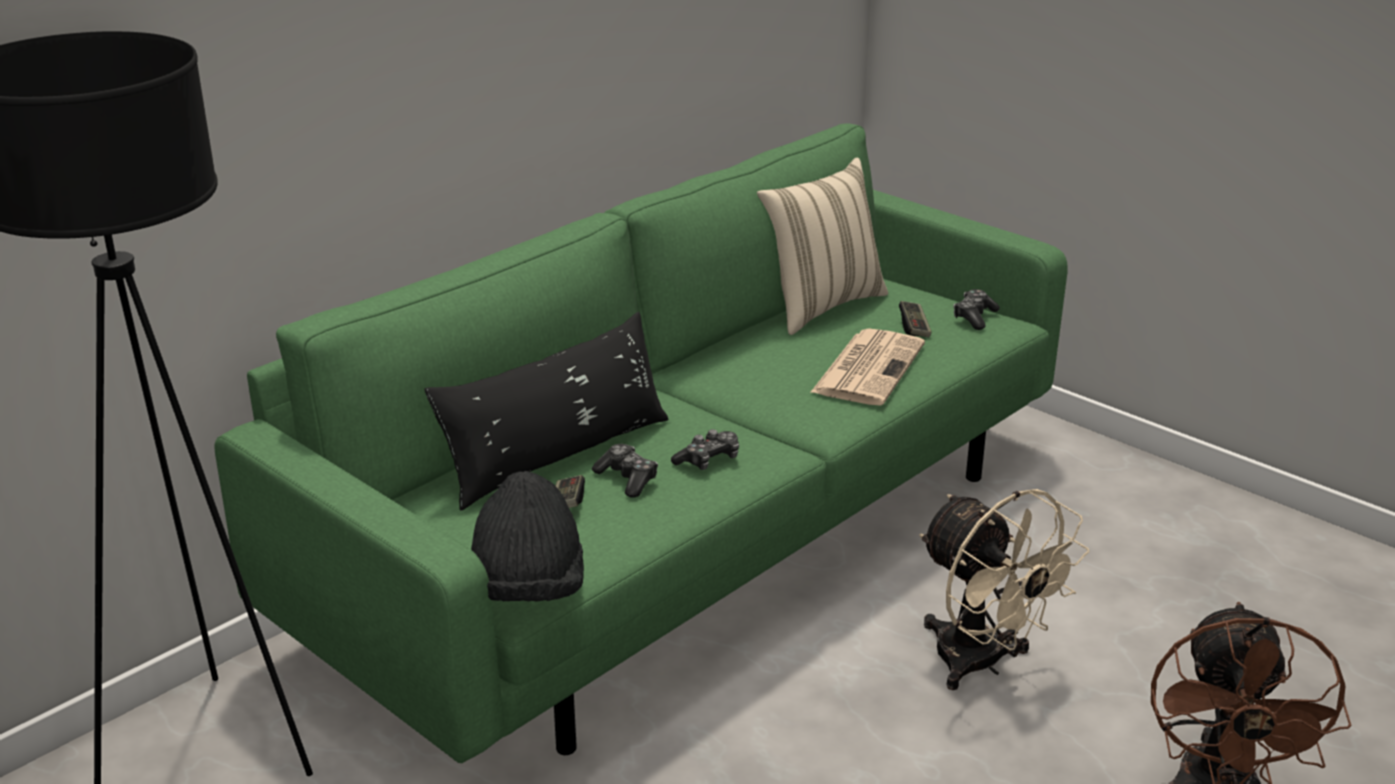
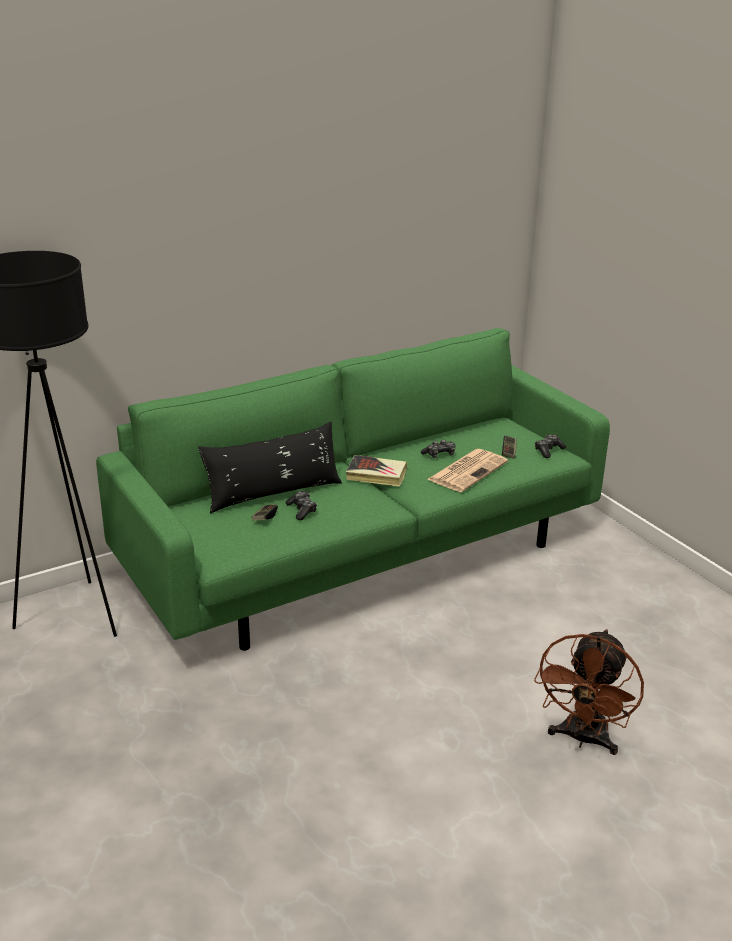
camera: 15 degrees right, 0 degrees up
black hat [471,471,584,602] -> none
game controller [671,429,739,470] -> game controller moved to [421,440,455,458]
beige pillow [757,158,888,335] -> none
beige fan [919,489,1089,690] -> none
none -> book [346,455,407,487]

